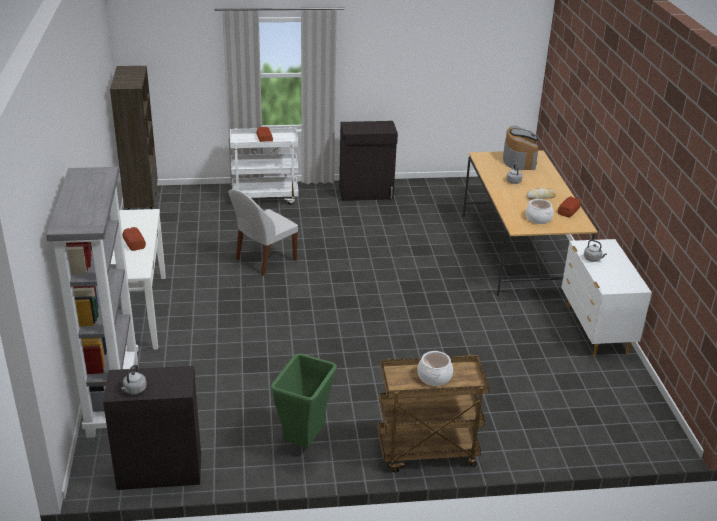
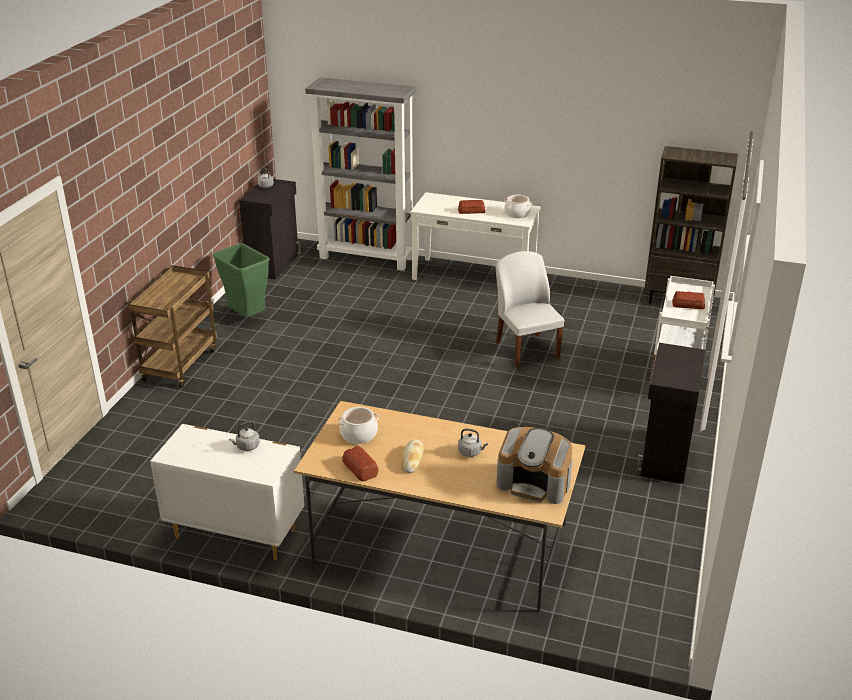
camera: 115 degrees right, 0 degrees up
cooking pot [417,351,453,386] -> cooking pot moved to [504,195,532,218]

